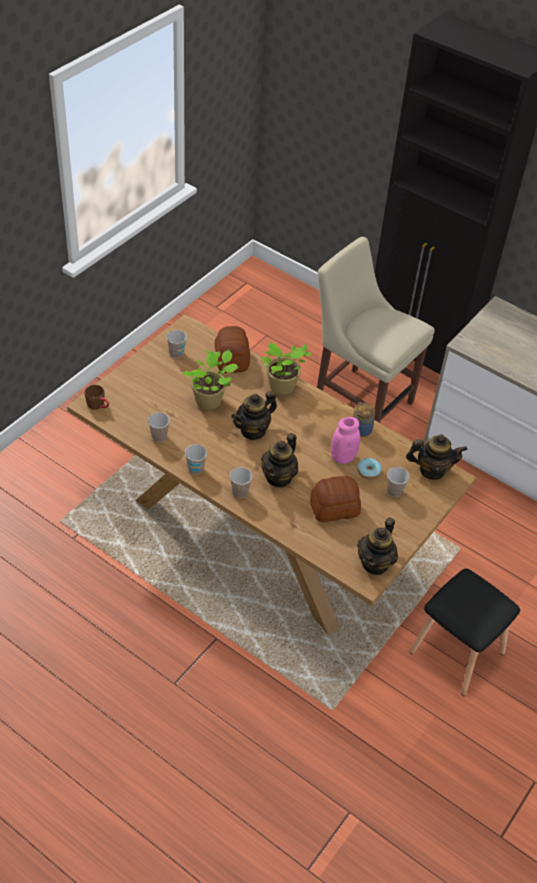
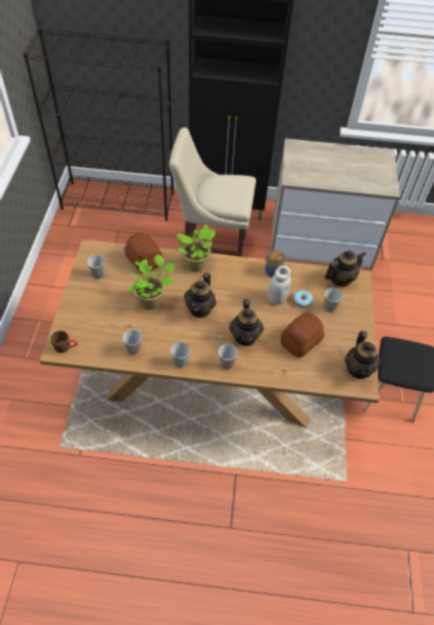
camera: 30 degrees left, 5 degrees up
pink jar [331,417,360,464] -> white jar [268,266,291,305]
none -> black bookcase [23,28,174,221]

